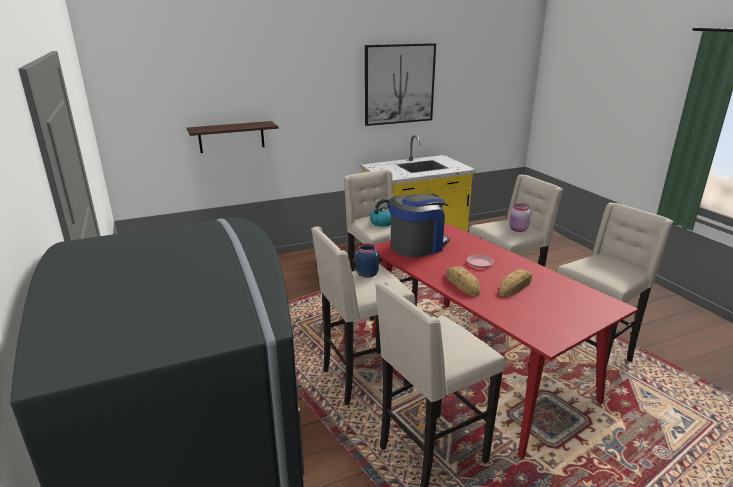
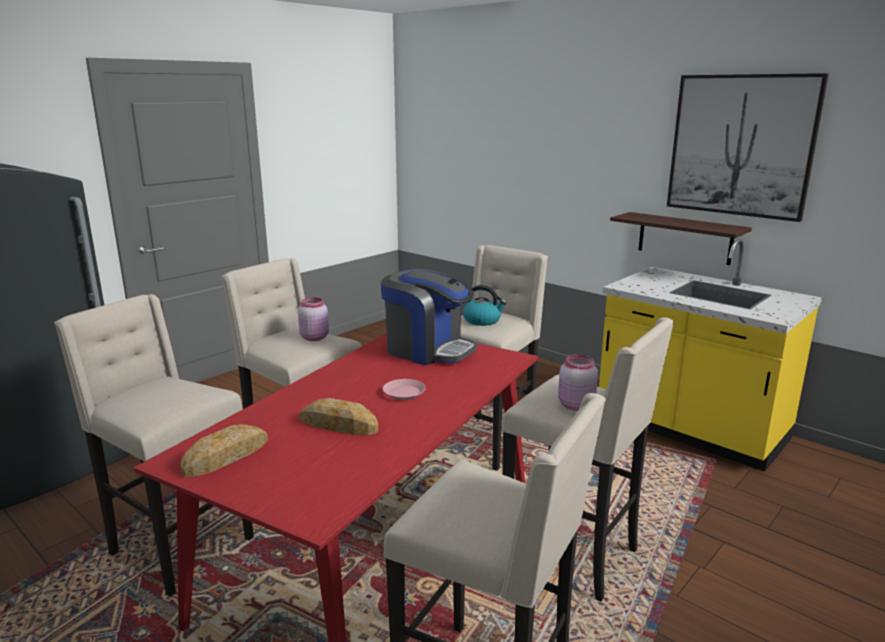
camera: 65 degrees right, 5 degrees down
shelf [187,121,278,153] -> shelf moved to [610,212,752,265]
blue jar [356,243,379,278] -> pink jar [298,297,329,341]
bread [446,266,480,296] -> bread moved to [181,424,268,477]

